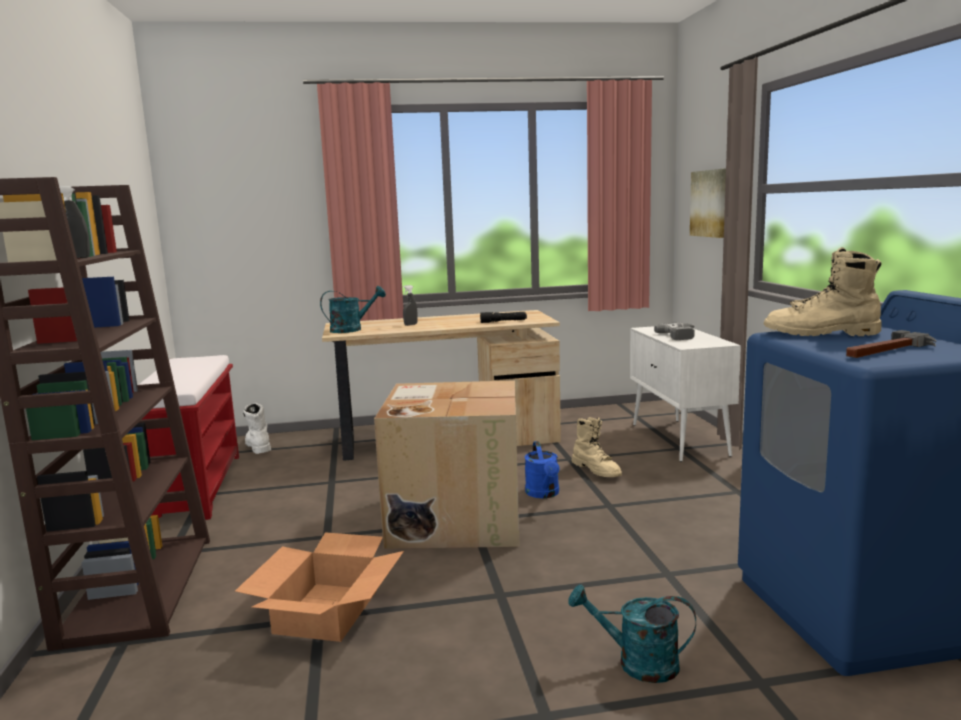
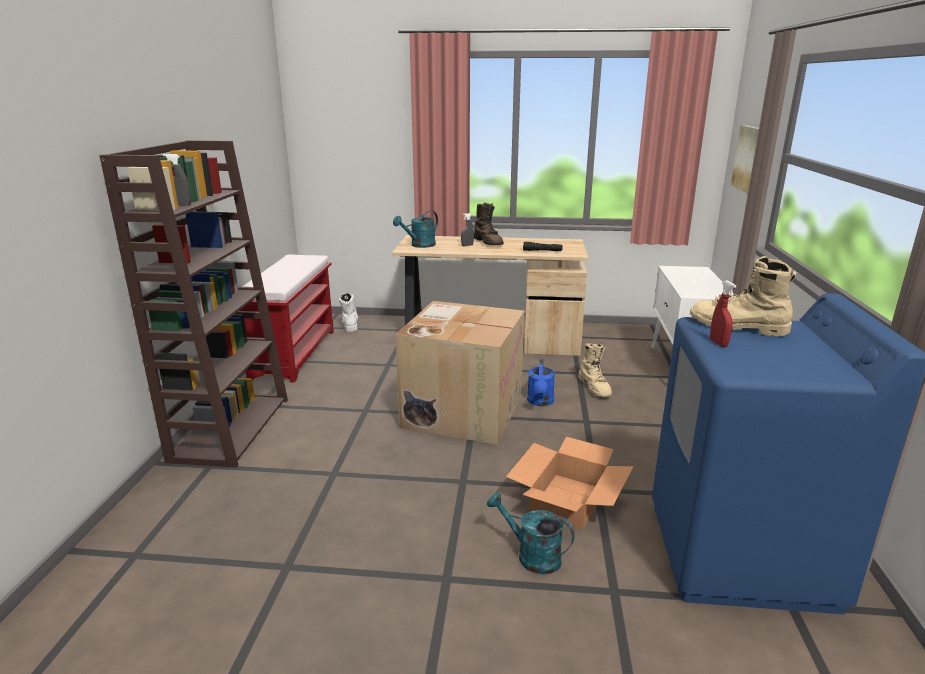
camera: 15 degrees right, 10 degrees up
cardboard box [235,532,404,642] -> cardboard box moved to [506,437,634,529]
turquoise watering can [320,286,386,333] -> turquoise watering can turned 150 degrees clockwise [393,211,438,248]
power drill [654,323,695,340] -> none
hammer [846,330,936,358] -> none
none -> brown boot [474,203,504,245]
none -> red spray bottle [710,280,736,347]

